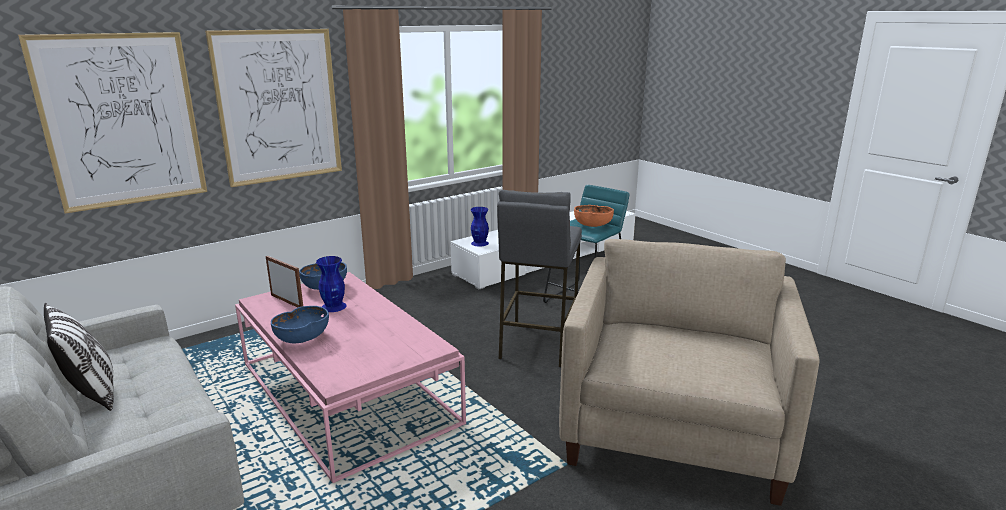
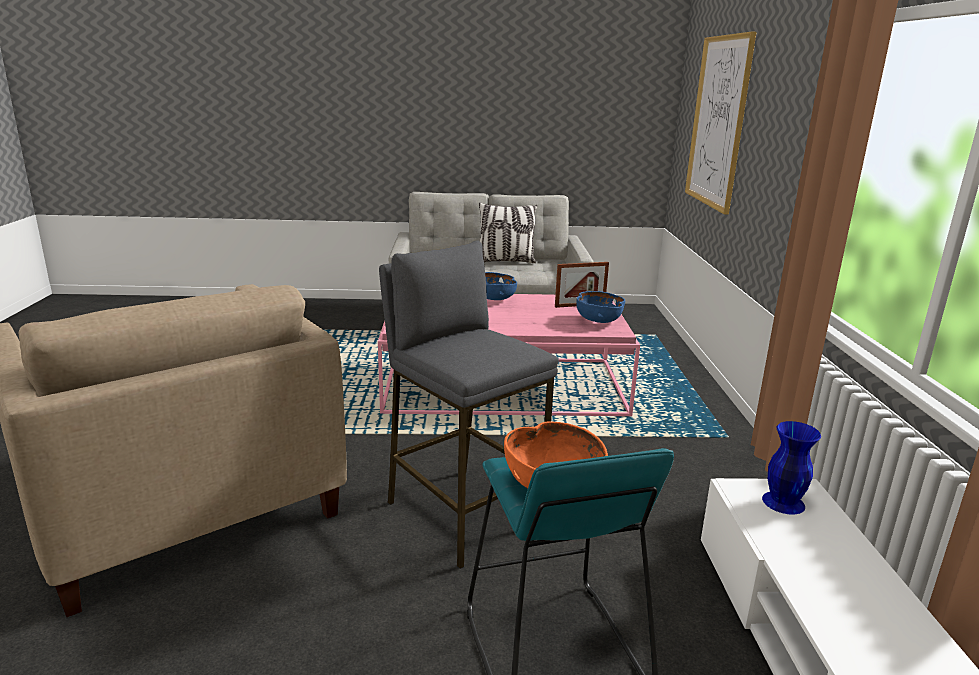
camera: 125 degrees right, 0 degrees up
picture [205,29,342,187] -> none
blue vase [316,256,347,312] -> none

